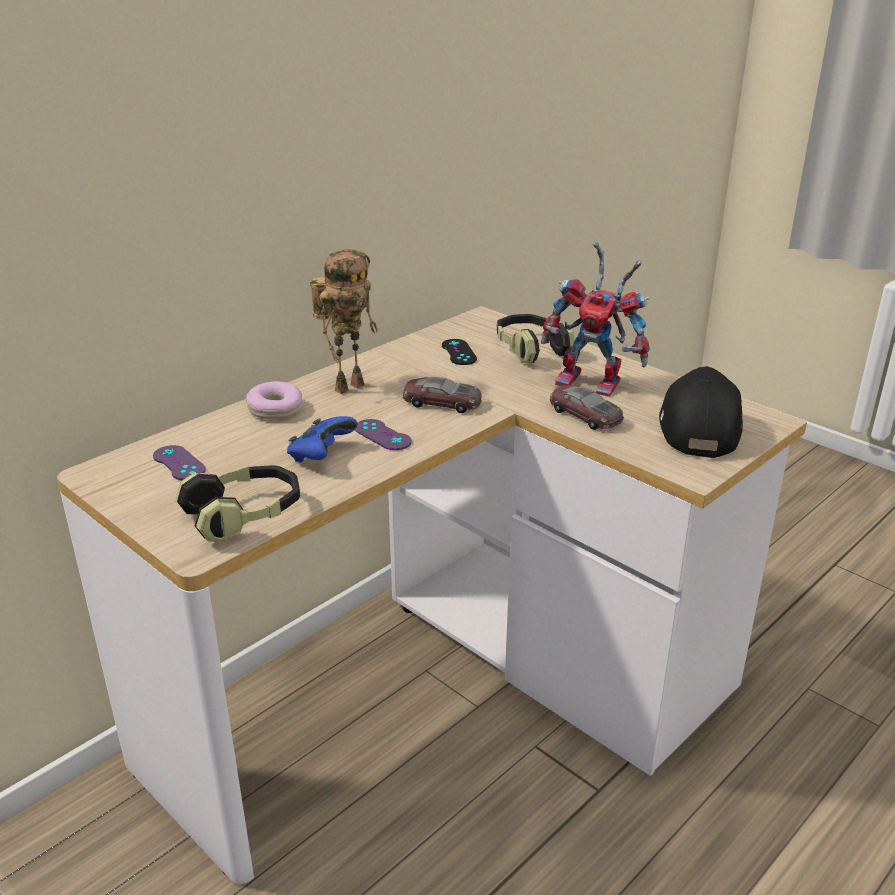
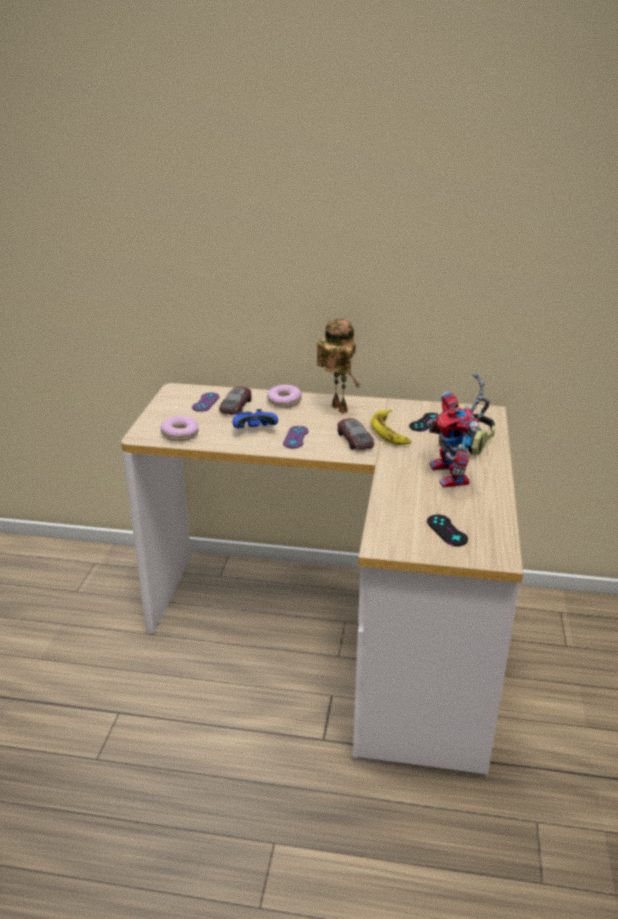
camera: 55 degrees right, 0 degrees up
headphones [176,465,300,542] -> donut [161,416,199,441]
toy robot [310,249,378,394] -> toy robot turned 135 degrees counterclockwise [317,319,361,414]
toy car [550,385,624,430] -> toy car moved to [219,387,252,415]
black cap [659,366,743,458] -> black game controller [427,515,468,546]
none -> banana [371,409,411,445]

